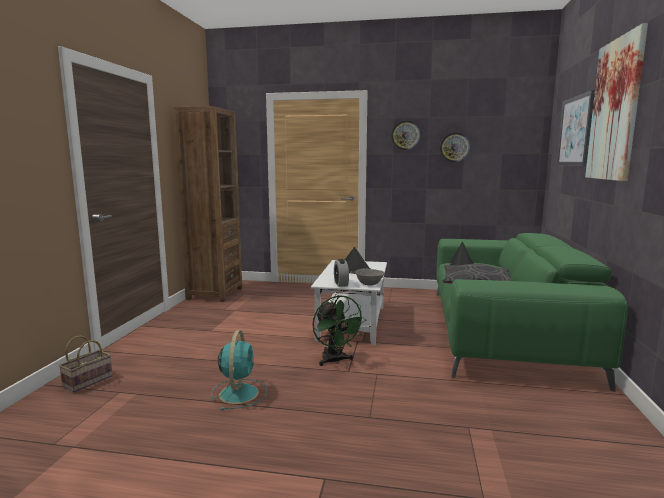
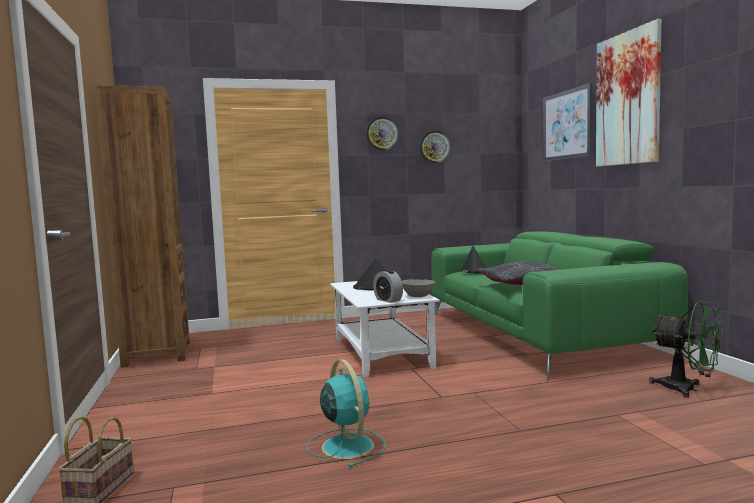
camera: 25 degrees left, 5 degrees down
green fan [312,295,366,366] -> green fan moved to [649,301,723,398]

